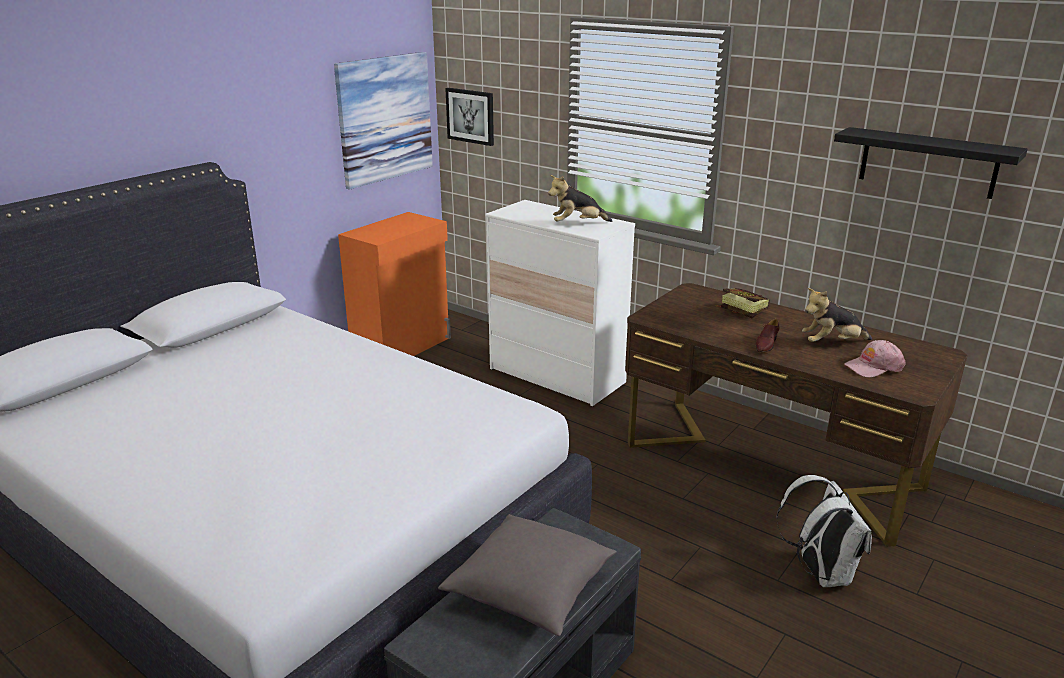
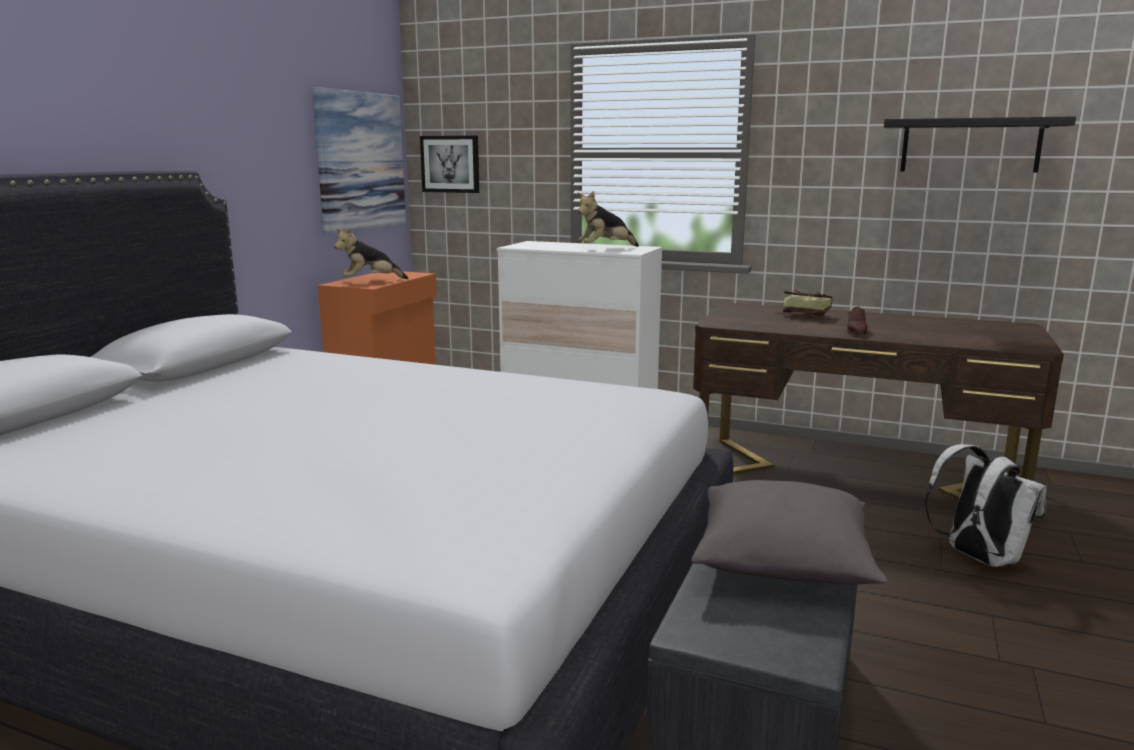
camera: 15 degrees left, 10 degrees down
plush toy [802,288,872,342] -> plush toy moved to [334,228,408,279]
pink cap [844,340,905,377] -> none

